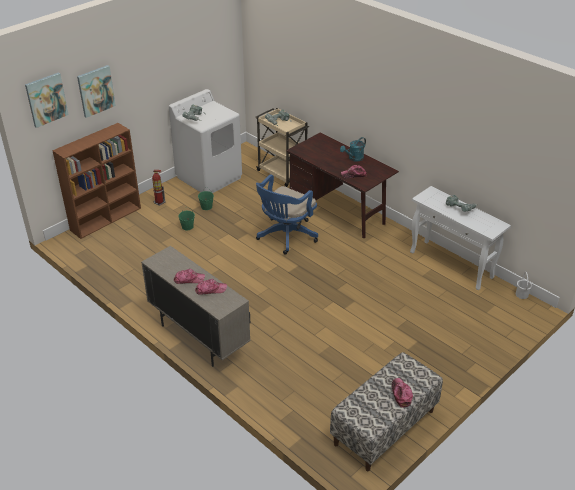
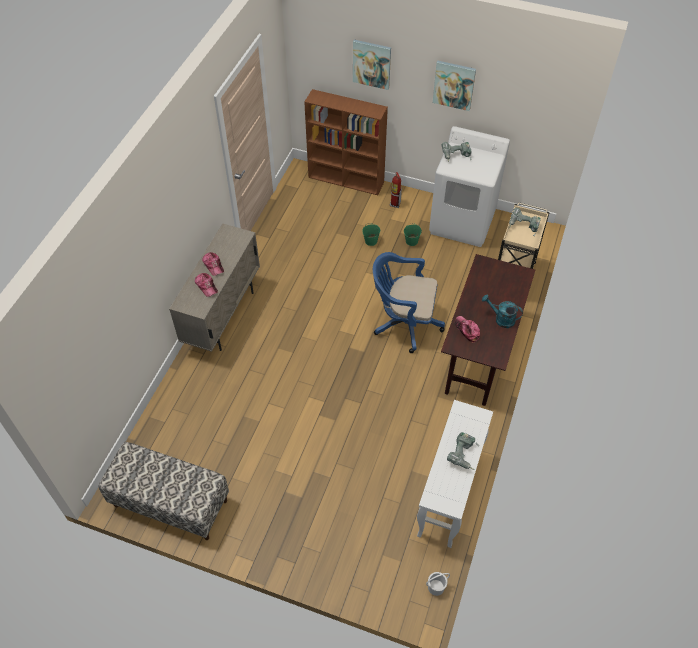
camera: 65 degrees right, 15 degrees up
picture [25,72,69,128] -> picture moved to [433,61,476,111]
cap [391,378,413,408] -> none

